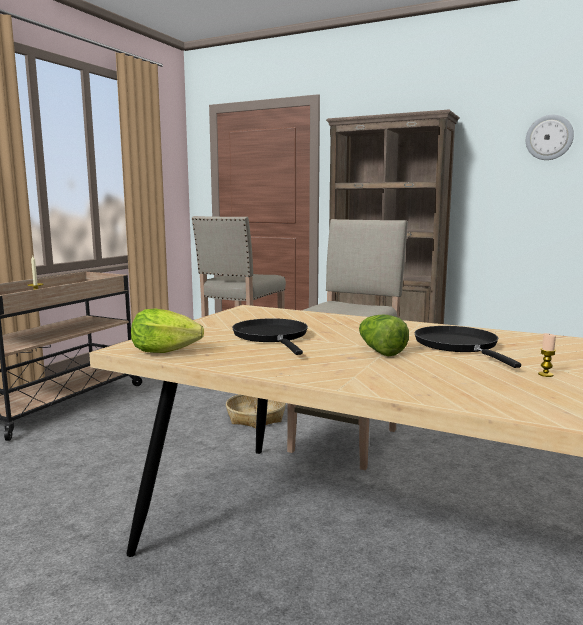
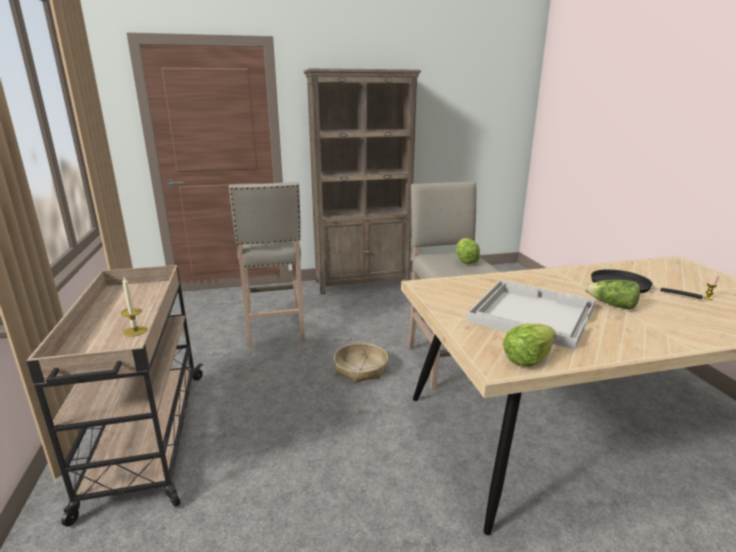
camera: 40 degrees left, 10 degrees up
black frying pan [232,318,308,355] -> white tray [467,280,595,349]
wall clock [526,115,574,160] -> none
none -> lettuce [456,238,480,264]

